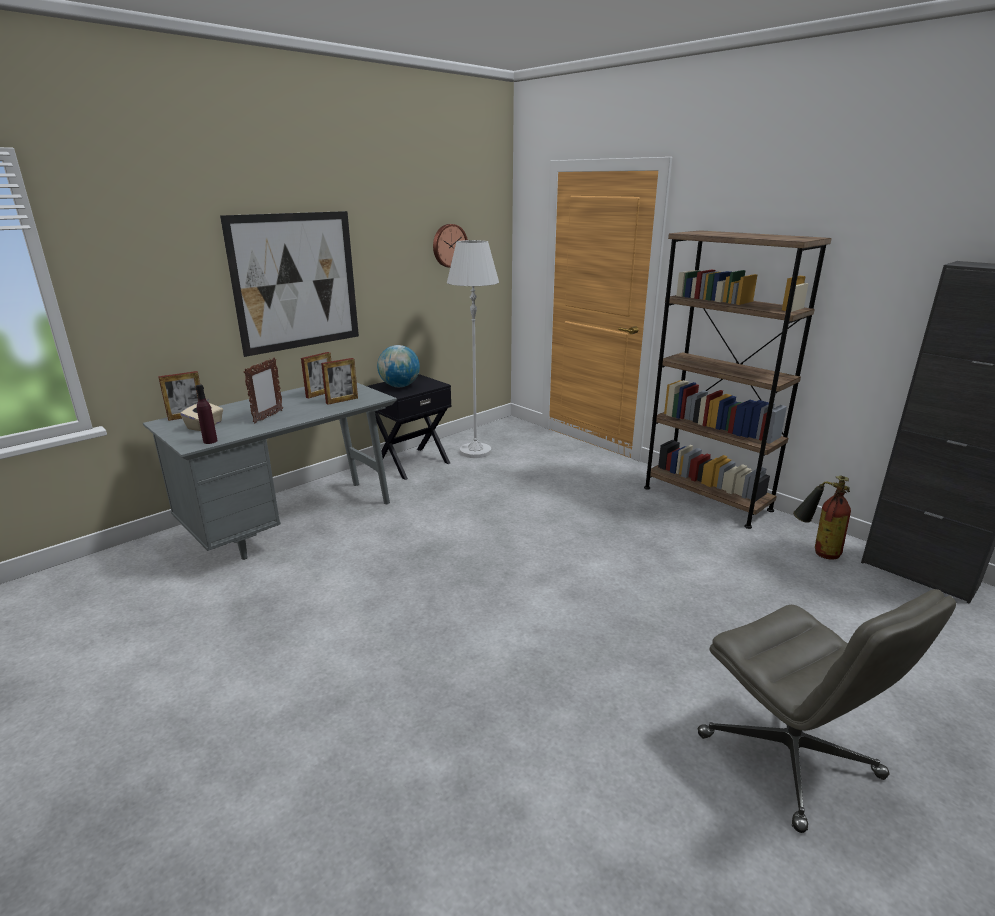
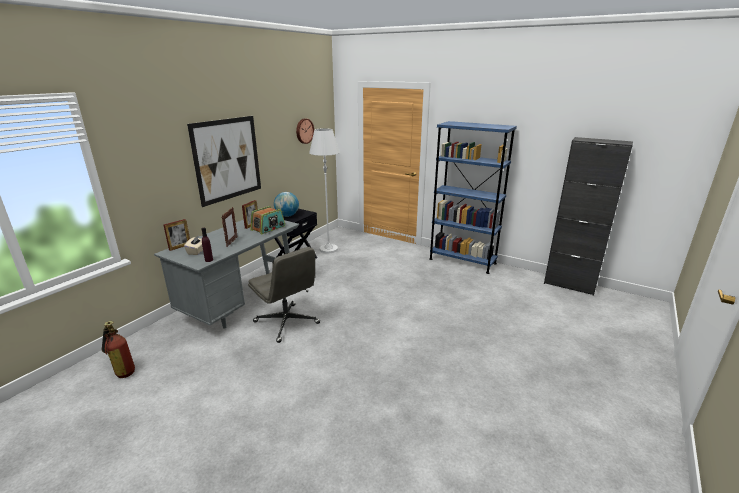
camera: 15 degrees left, 0 degrees up
picture frame [321,358,358,405] -> radio [250,206,285,234]
brown bookcase [644,230,832,529] -> blue bookcase [429,121,517,274]
grey office chair [698,589,956,833] -> grey office chair moved to [248,247,320,343]
fire extinguisher [793,475,851,560] -> fire extinguisher moved to [101,321,135,378]

